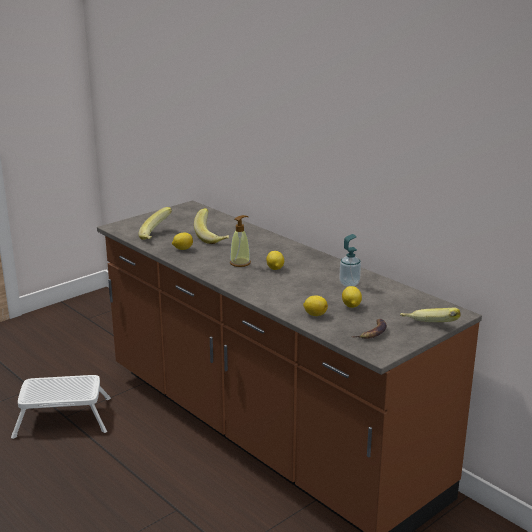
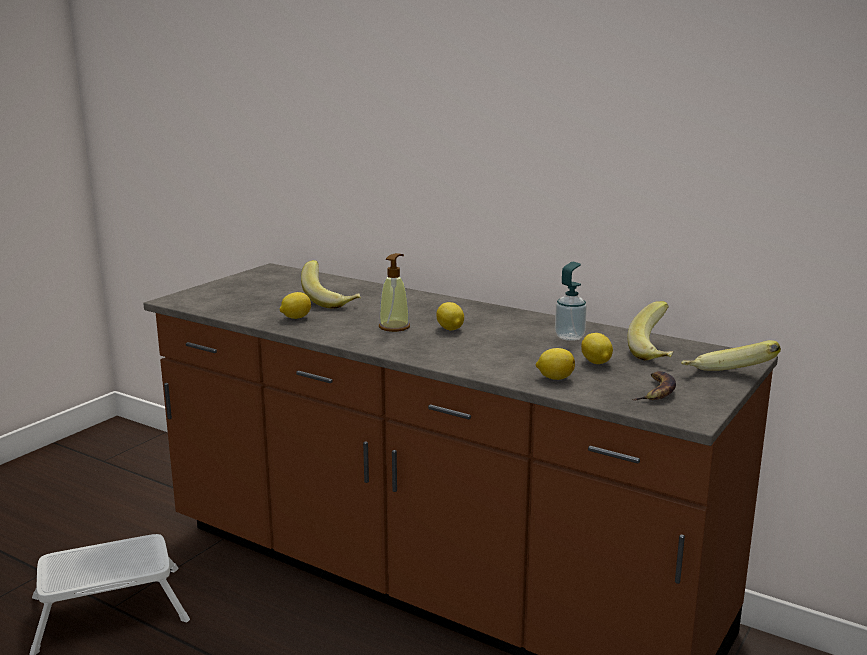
camera: 15 degrees left, 5 degrees down
banana [139,207,172,240] -> banana moved to [627,301,673,360]

